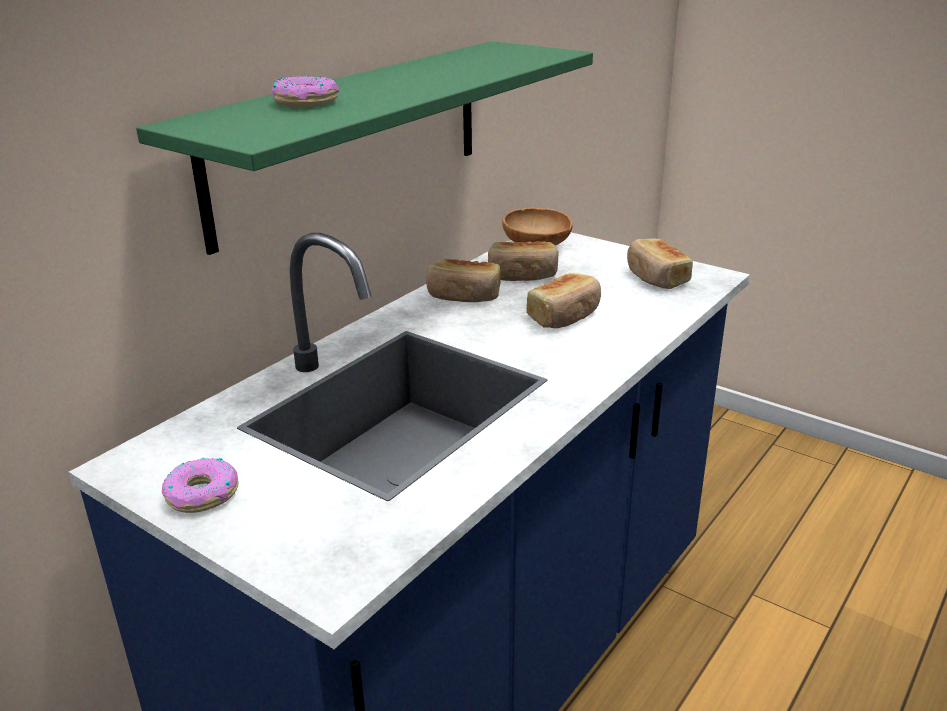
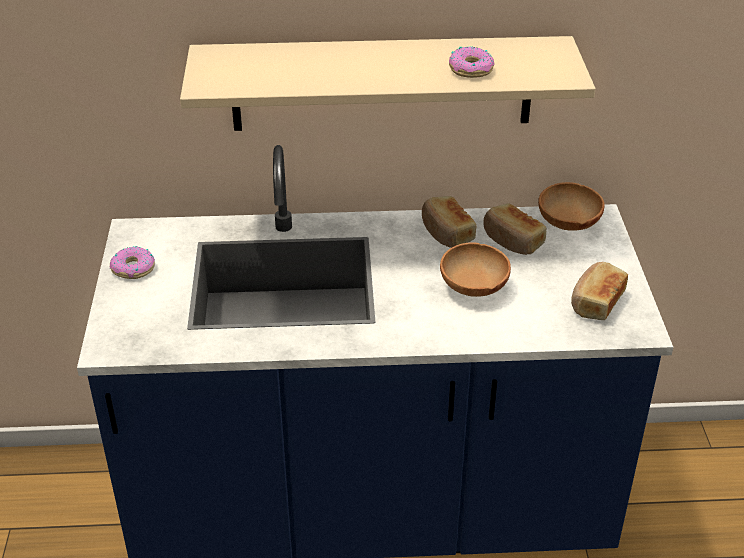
camera: 50 degrees right, 10 degrees up
green shelf [136,41,593,255] -> beige shelf [180,36,596,131]
donut [272,76,339,108] -> donut moved to [449,47,494,78]
bread [526,273,601,328] -> brown bowl [440,242,511,297]

